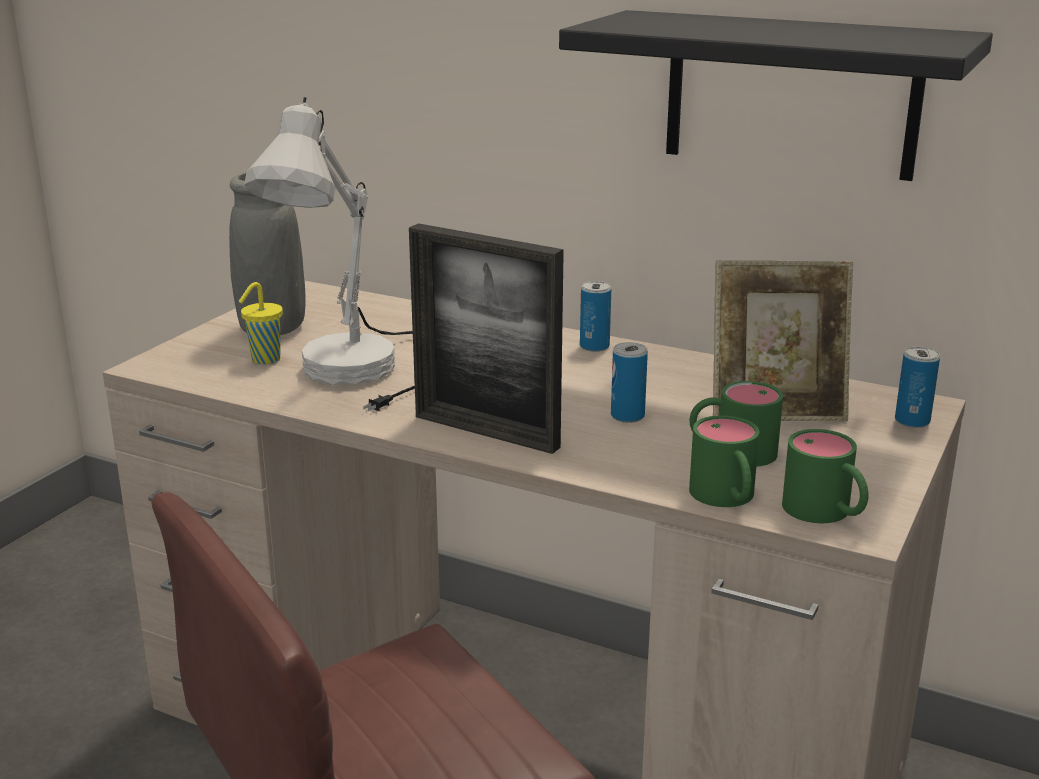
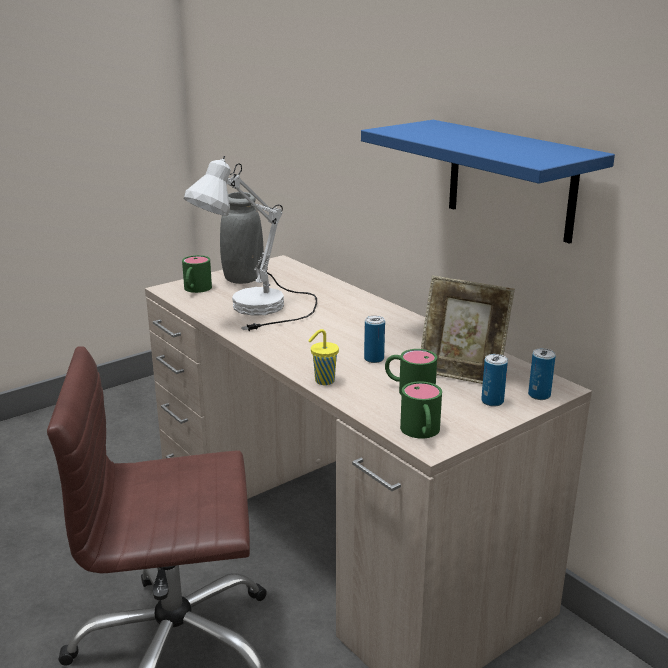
camera: 25 degrees right, 0 degrees up
yellow cup [239,282,283,364] -> yellow cup moved to [308,329,339,385]
picture frame [409,223,564,454] -> none
black shelf [559,10,993,181] -> blue shelf [361,120,615,244]
can [580,281,611,352] -> can moved to [481,354,508,407]
green mug [689,416,759,507] -> green mug moved to [182,255,212,293]

